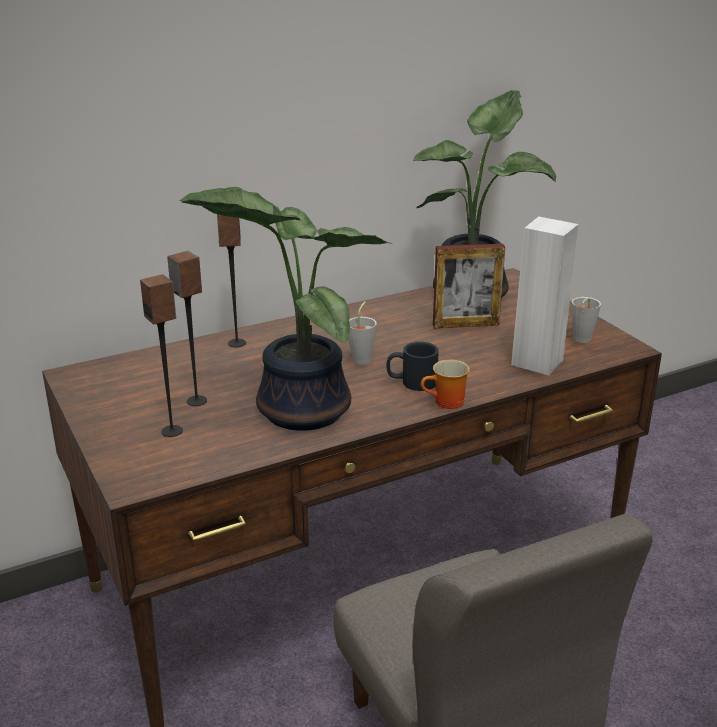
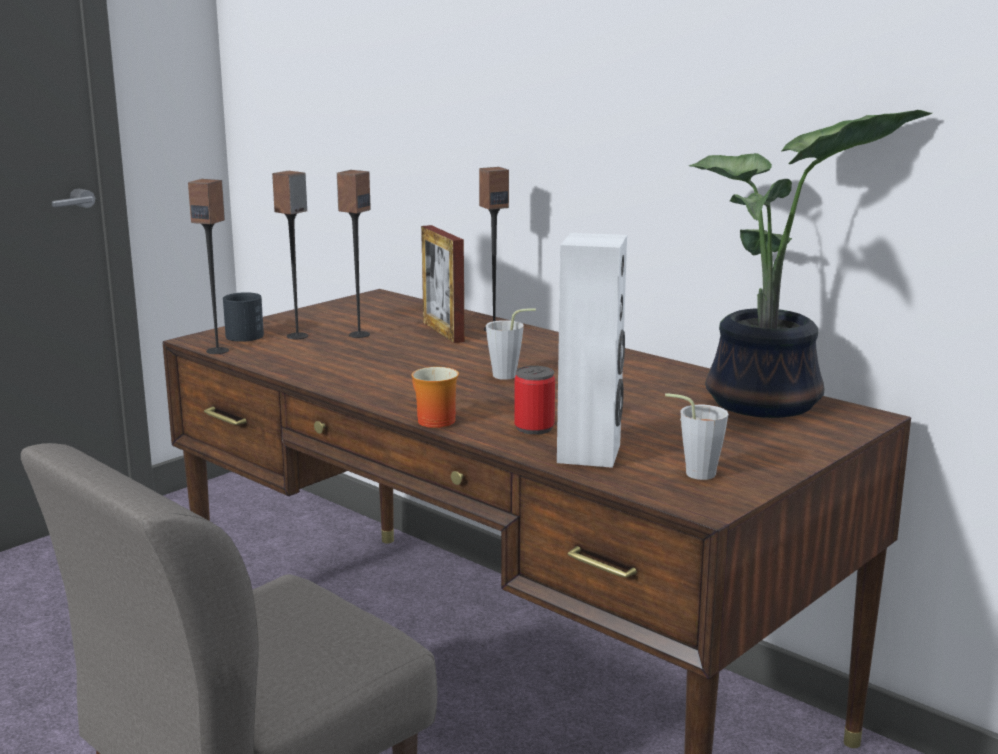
camera: 70 degrees right, 10 degrees down
potted plant [179,187,392,431] -> none
black mug [386,342,439,391] -> black mug moved to [223,292,264,342]
picture frame [433,244,505,328] -> picture frame moved to [421,225,465,343]
none -> speaker [188,179,229,354]
none -> can [514,366,555,435]

